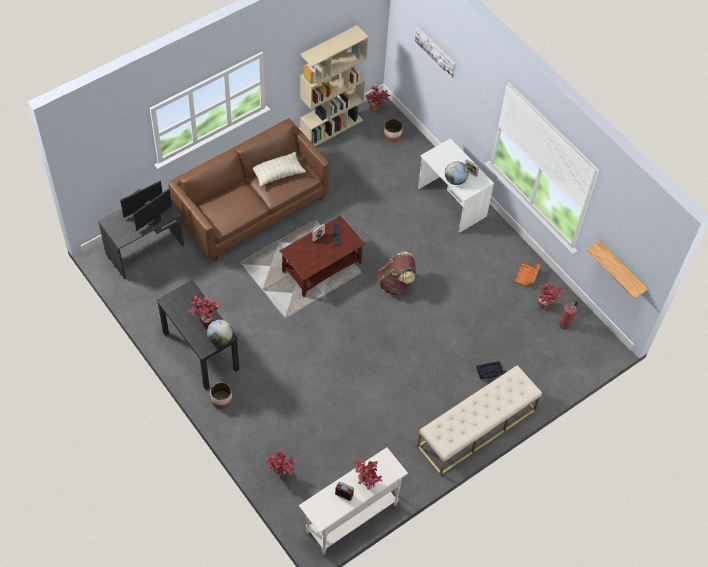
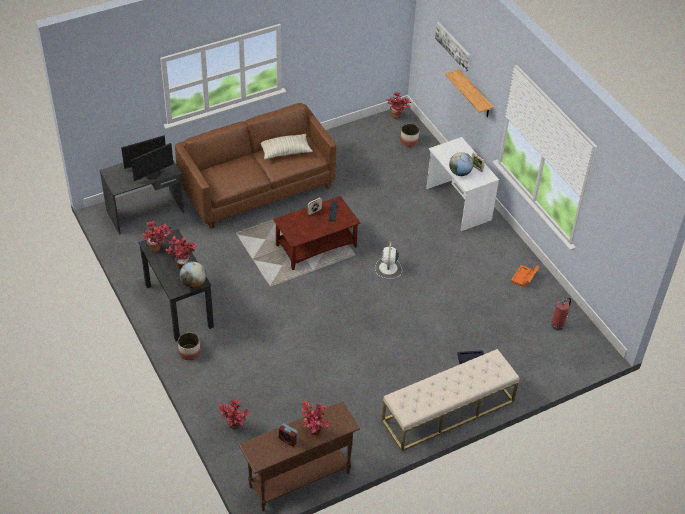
camera: 10 degrees right, 10 degrees down
white console table [299,447,408,555] -> brown console table [238,401,360,511]
beige bookcase [300,25,369,146] -> none
brown backpack [378,251,416,295] -> white fan [375,242,402,279]
potted plant [538,283,563,309] -> potted plant moved to [142,221,172,252]
shelf [587,241,648,299] -> shelf moved to [445,69,494,117]

